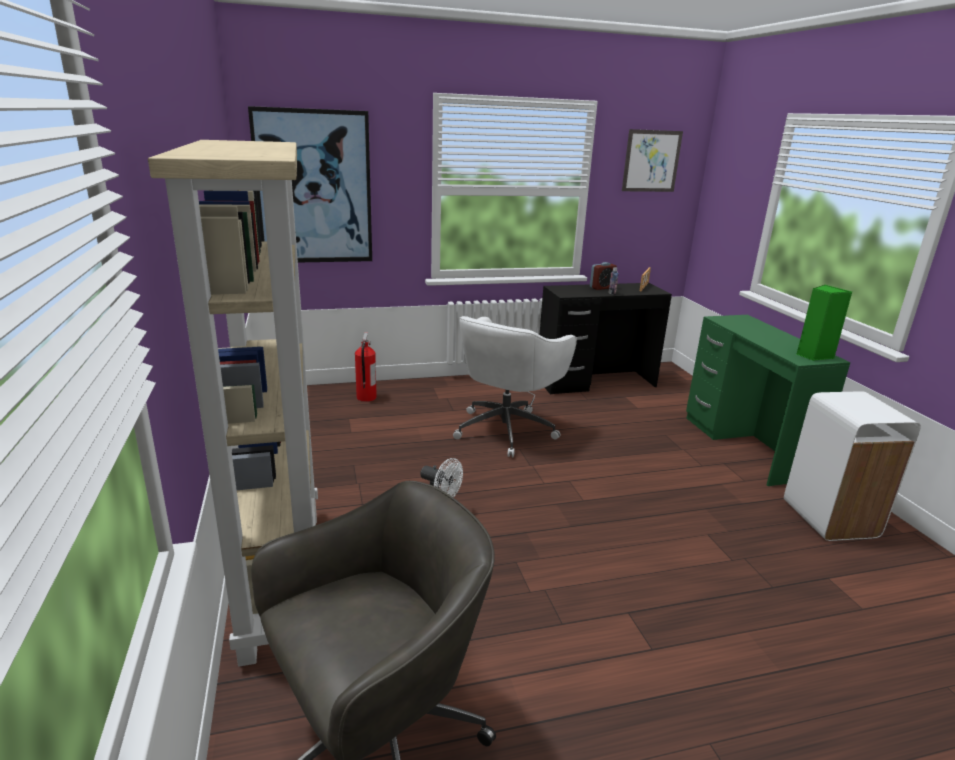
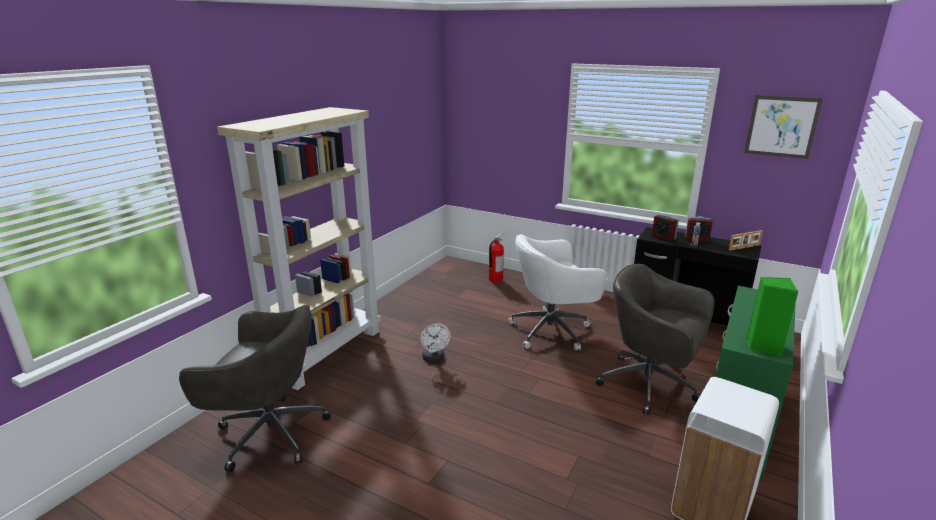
camera: 45 degrees right, 0 degrees up
picture [248,106,372,263] -> none
none -> grey office chair [596,264,715,415]
none -> alarm clock [652,214,679,241]

